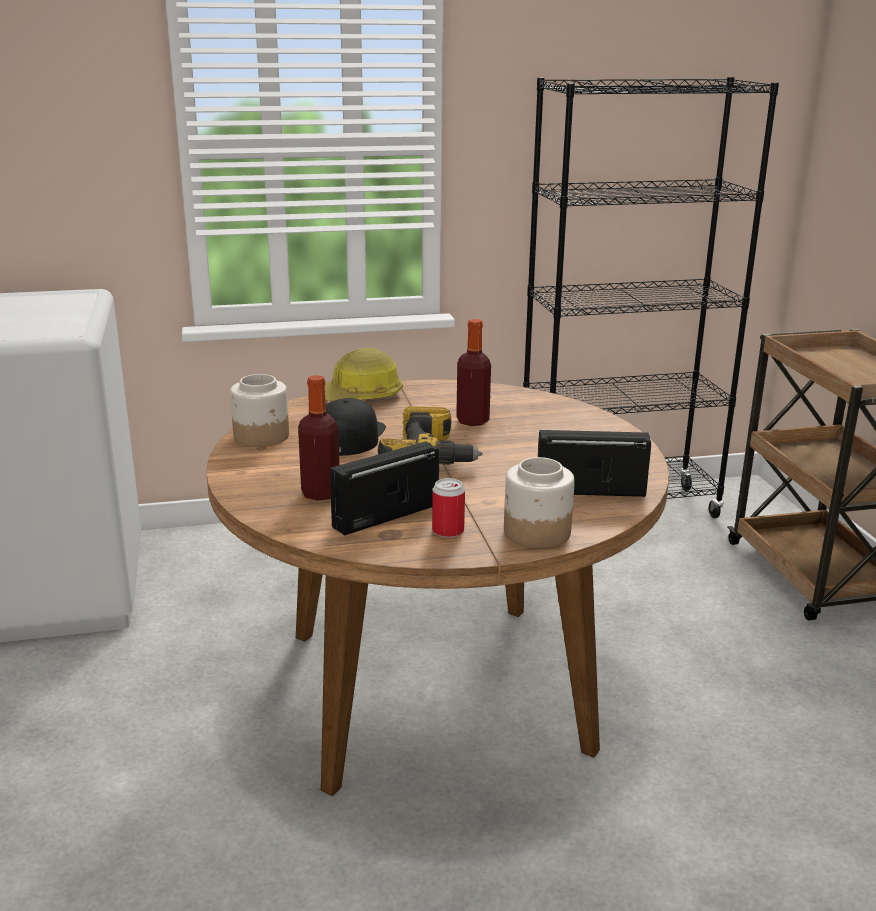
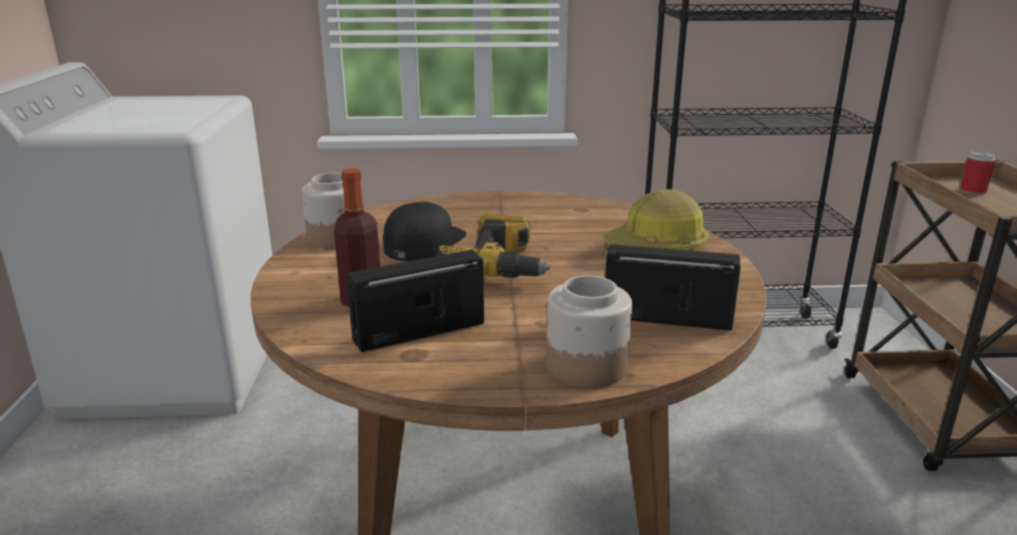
camera: 10 degrees right, 0 degrees up
hard hat [325,348,403,401] -> hard hat moved to [602,189,709,250]
can [432,478,465,538] -> can moved to [960,151,995,194]
bottle [456,319,491,426] -> none

